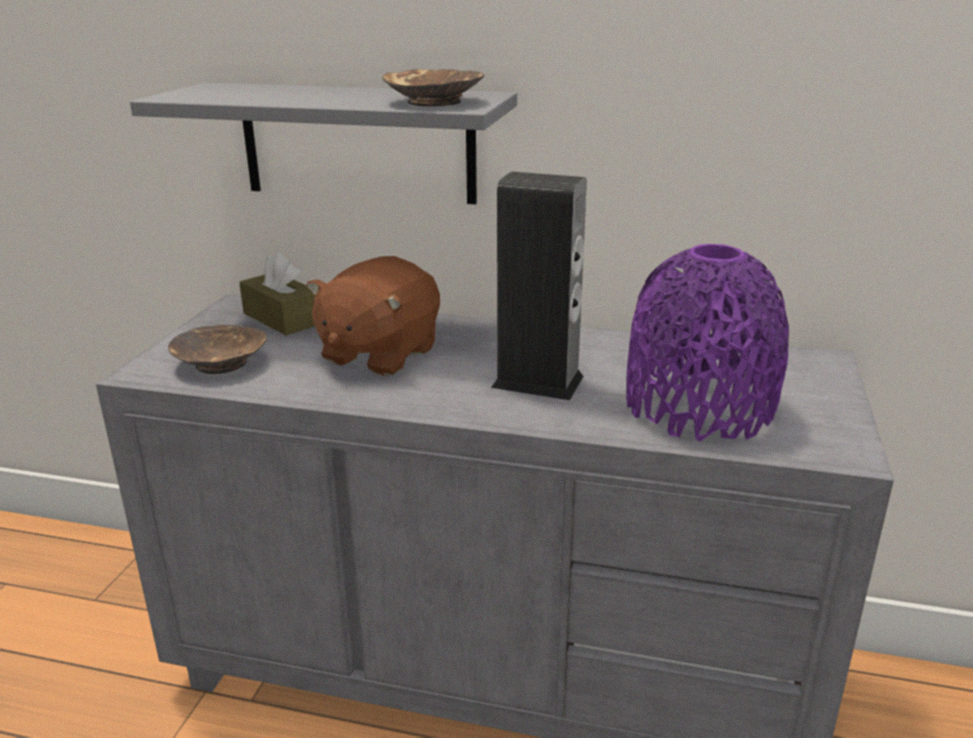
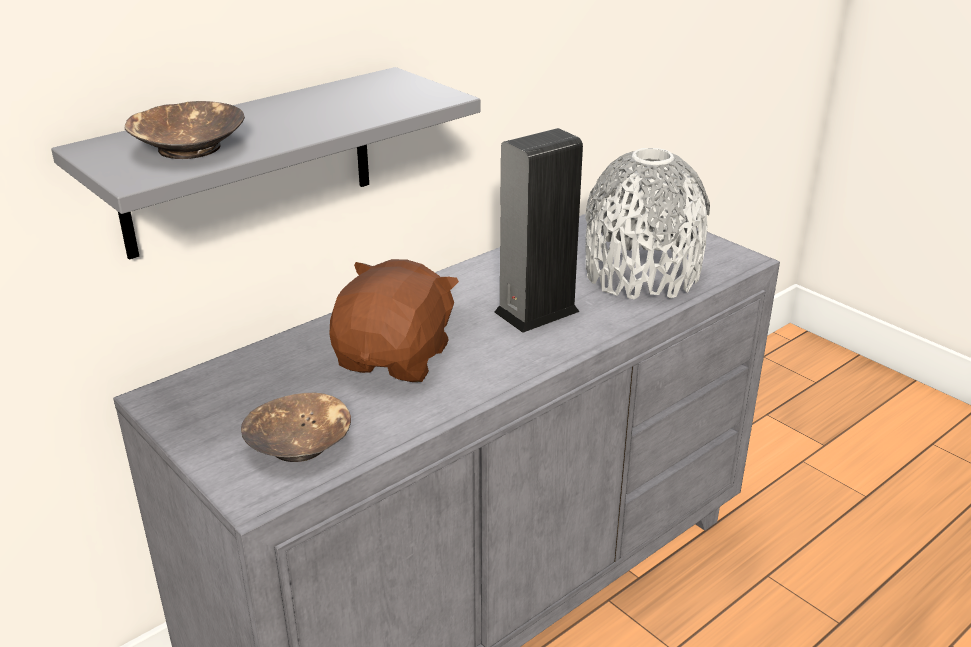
camera: 55 degrees left, 5 degrees up
brown tissue box [239,252,315,335] -> none
brown plush toy [306,256,440,376] -> brown plush toy turned 135 degrees counterclockwise [329,259,459,382]
brown bowl [382,69,484,106] -> brown bowl moved to [125,101,245,159]
purple vase [626,244,789,442] -> grey vase [585,148,710,299]

